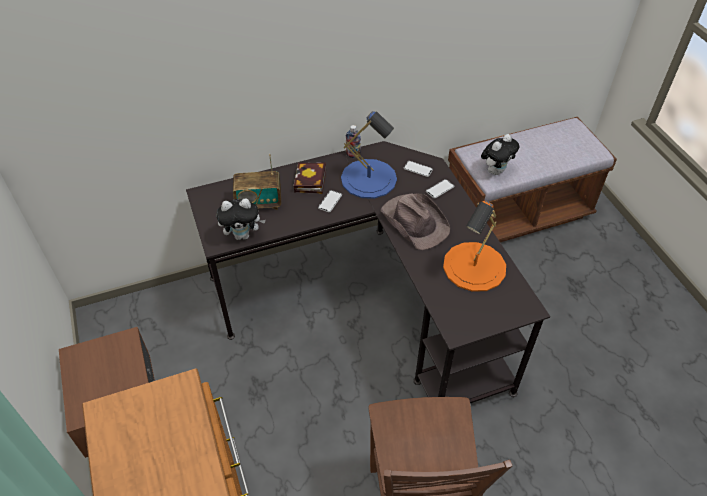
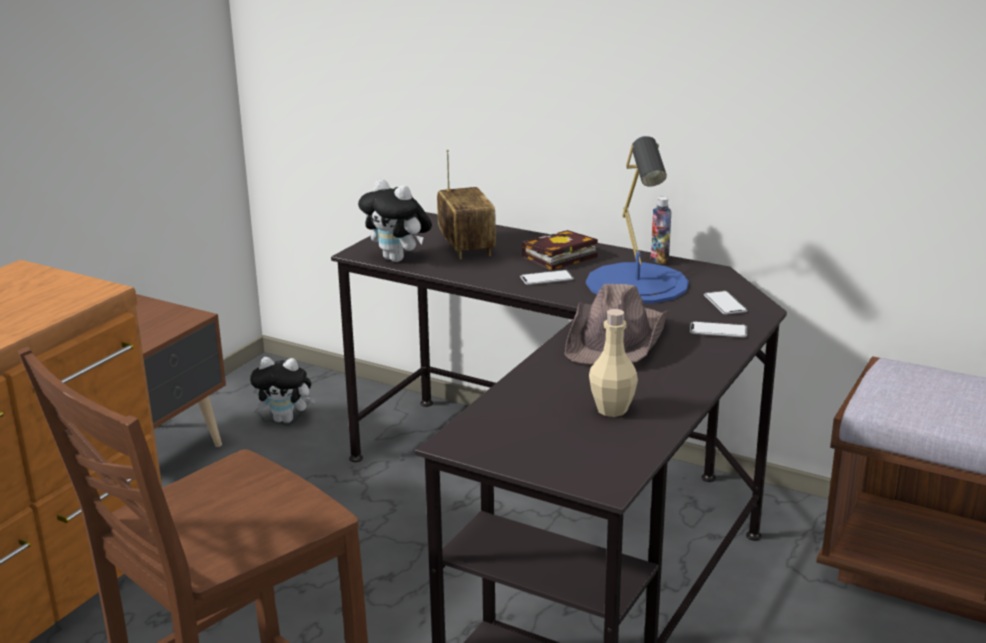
camera: 50 degrees right, 25 degrees down
radio [233,154,281,210] -> radio turned 150 degrees counterclockwise [437,149,496,259]
orange table lamp [443,201,506,292] -> beige bottle [589,309,638,417]
plush toy [481,134,519,175] -> plush toy moved to [250,357,316,423]

